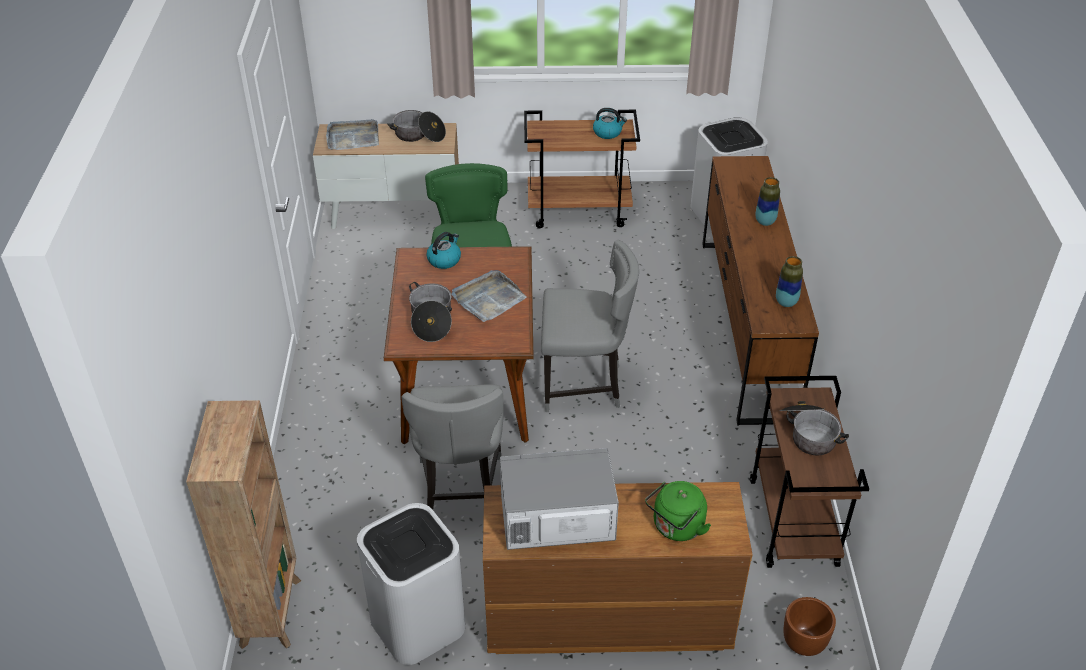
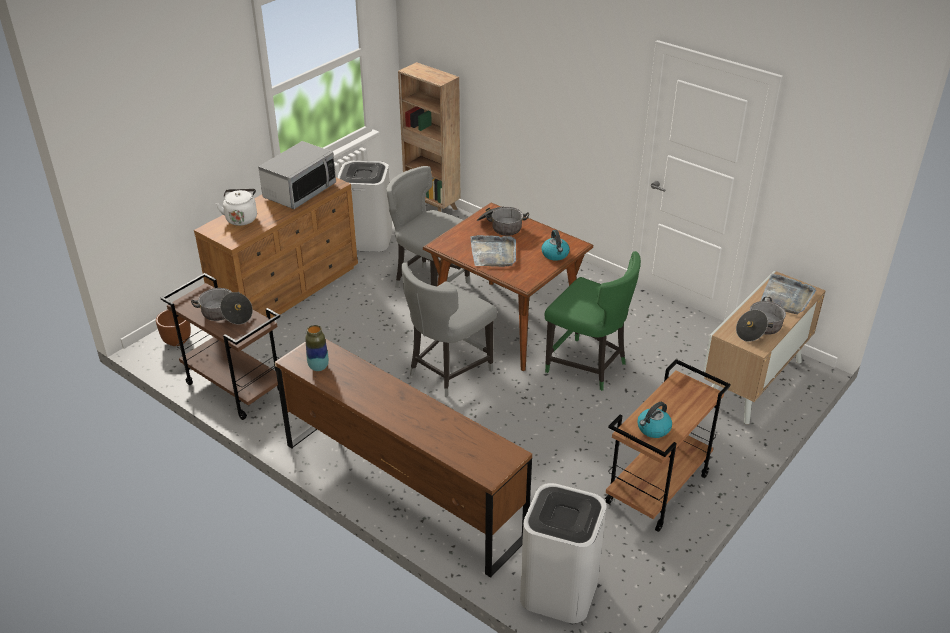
camera: 130 degrees right, 5 degrees down
green kettle [645,481,711,541] -> white kettle [216,189,257,226]
vase [756,177,780,226] -> none

